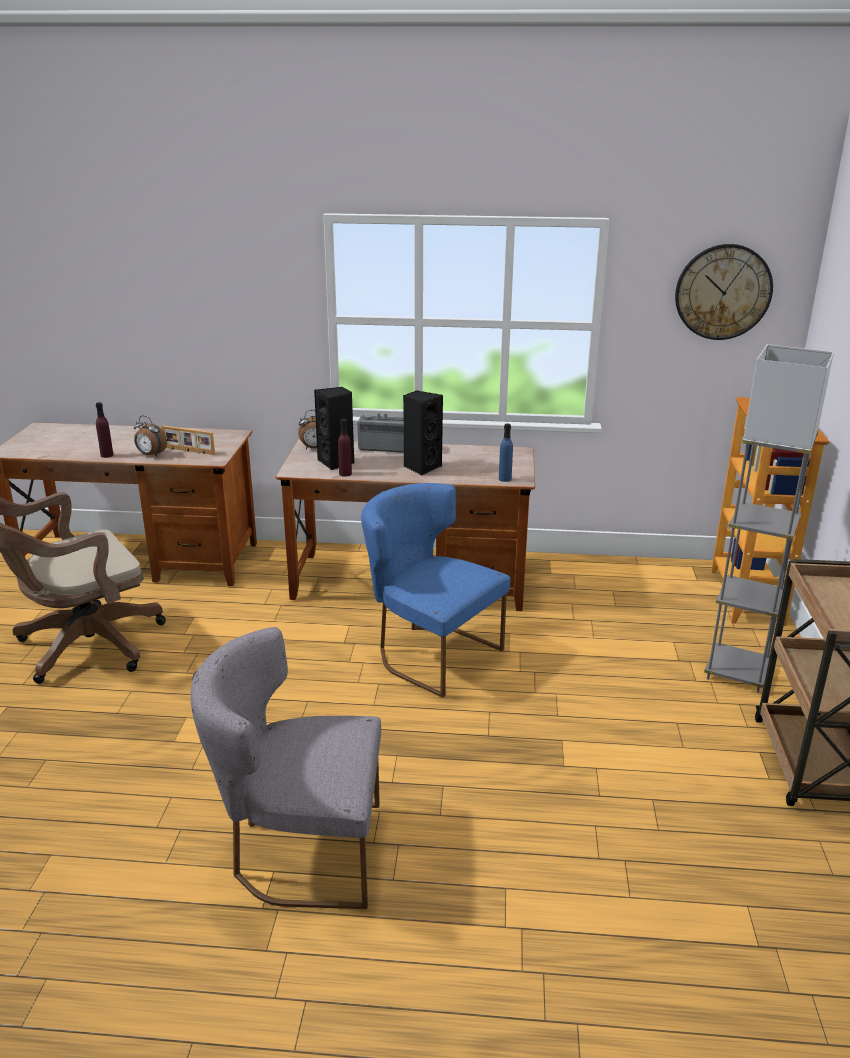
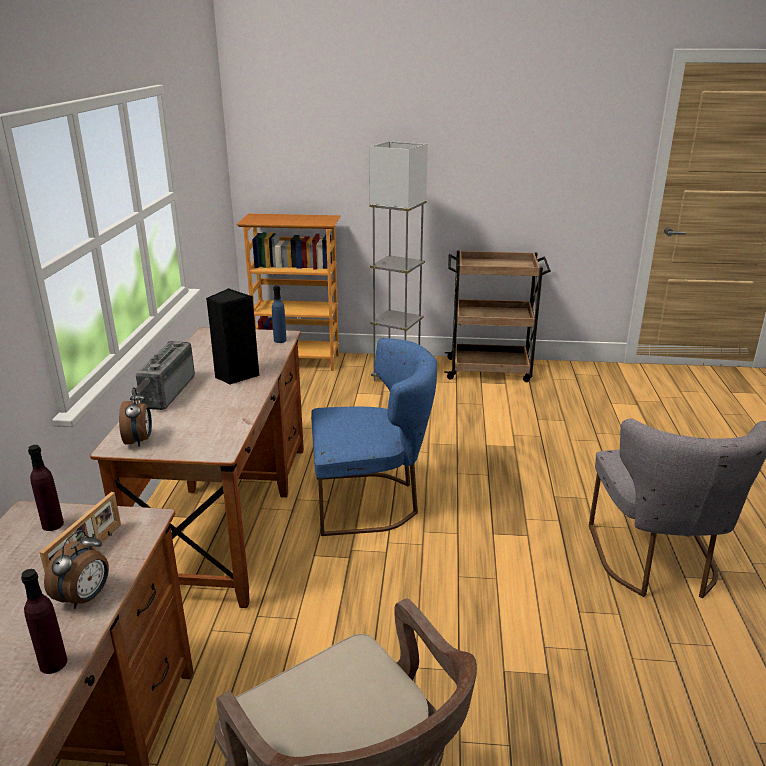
camera: 90 degrees left, 0 degrees up
black speaker [314,387,354,470] -> none
purple bottle [338,419,352,477] -> purple bottle moved to [28,445,64,531]
blue chair [361,483,511,698] -> blue chair turned 135 degrees counterclockwise [311,338,437,536]
wall clock [675,244,773,340] -> none

